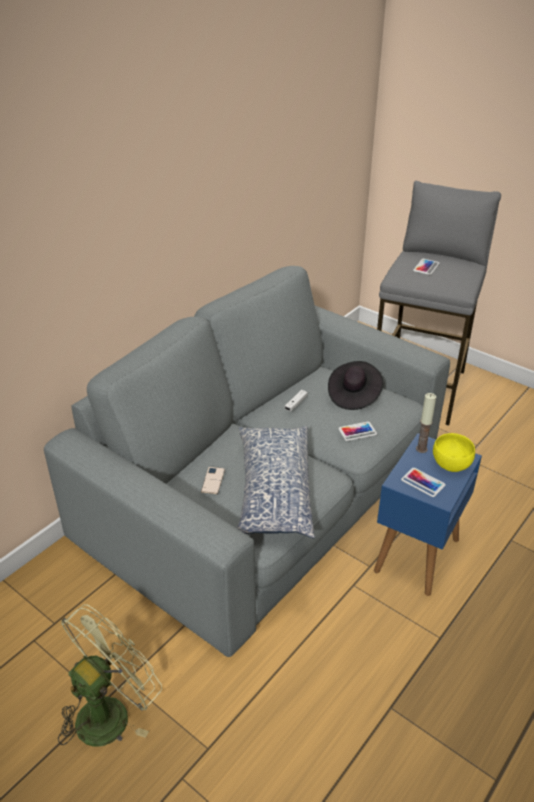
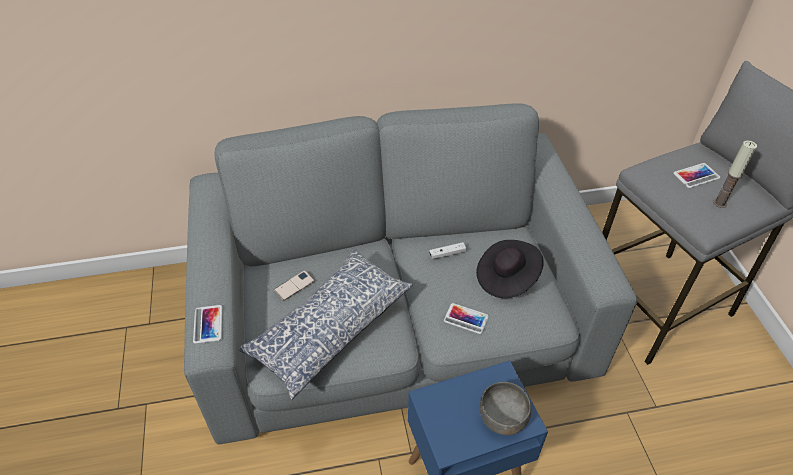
camera: 40 degrees right, 10 degrees up
green fan [58,605,162,747] -> none
phone [401,468,446,497] -> phone moved to [193,305,222,344]
candle [416,393,436,453] -> candle moved to [713,140,757,208]
yellow bowl [433,433,475,472] -> grey bowl [480,382,531,435]

